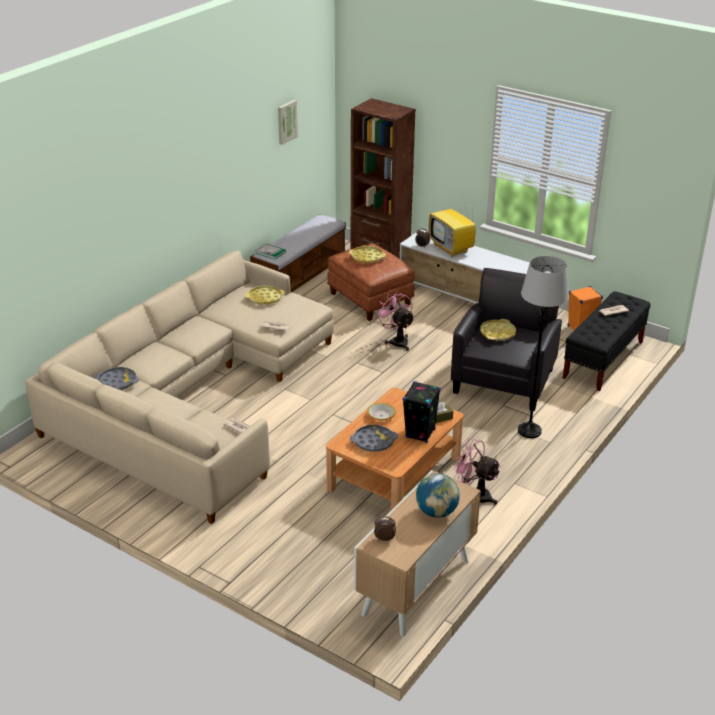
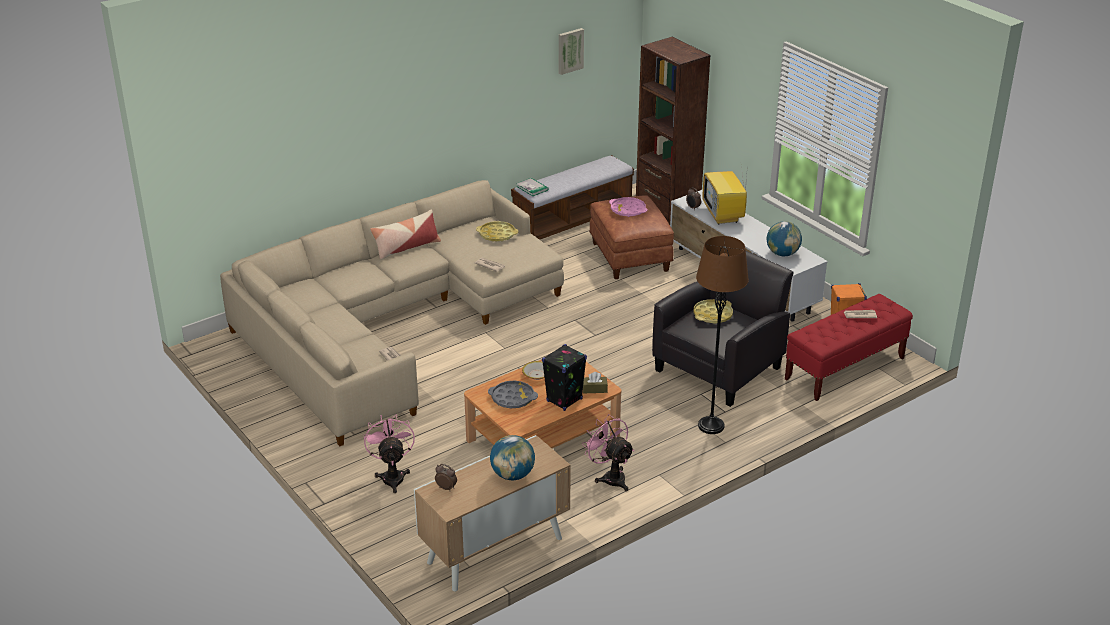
camera: 20 degrees right, 0 degrees up
grey tray [95,367,139,390] -> none
yellow tray [349,246,386,263] -> pink tray [609,197,647,217]
pink fan [376,291,415,351] -> pink fan moved to [364,414,415,493]
grey floor lamp [518,256,569,438] -> brown floor lamp [696,236,749,434]
black bench [563,291,651,391] -> red bench [785,294,913,401]
none -> pillow [370,210,441,259]
none -> globe [767,221,802,256]

